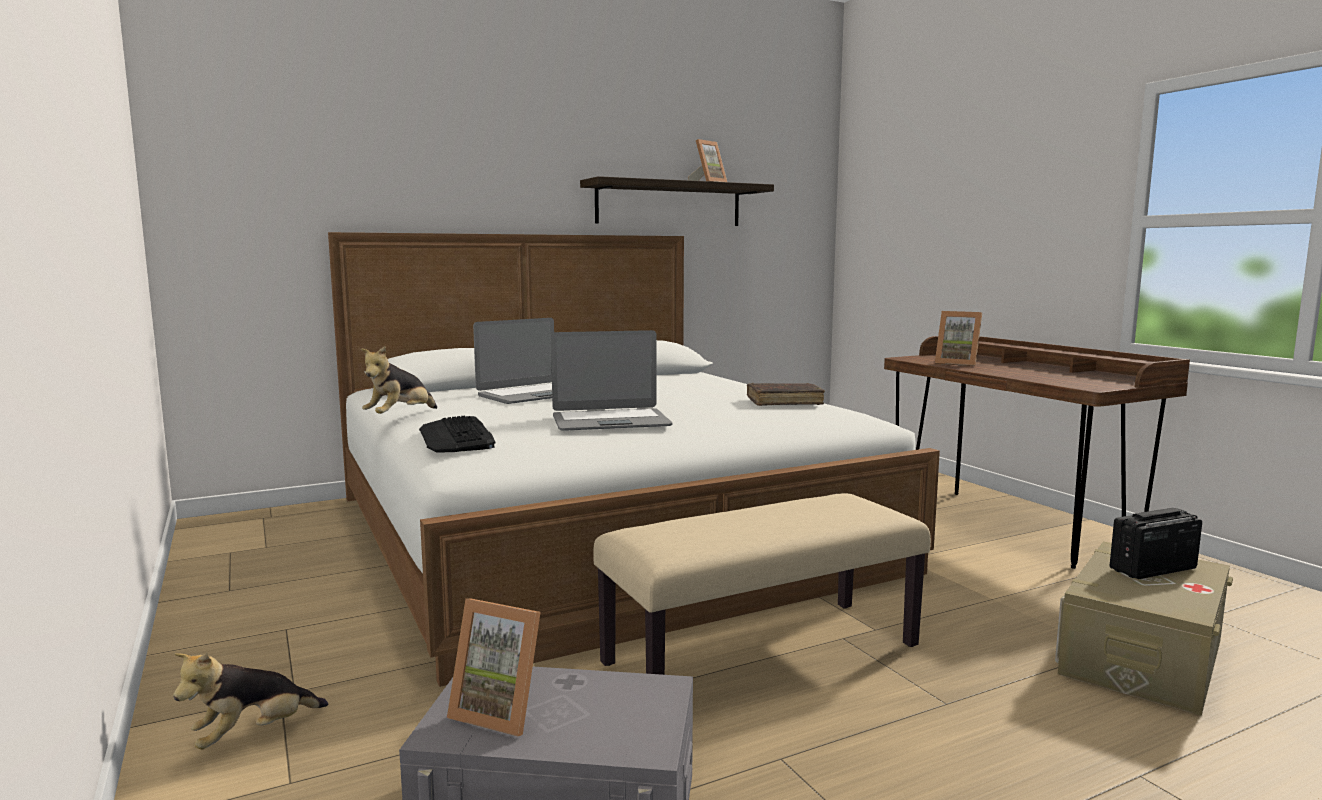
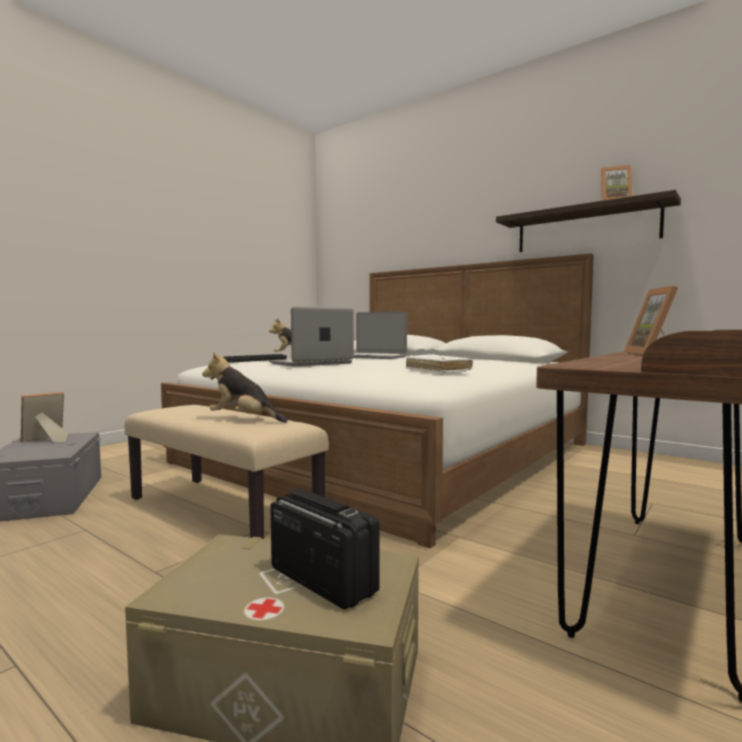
camera: 65 degrees right, 5 degrees down
plush toy [173,653,328,749] -> plush toy moved to [202,353,287,423]
picture frame [447,598,541,737] -> picture frame turned 45 degrees clockwise [21,392,68,442]
laptop [551,330,673,431] -> laptop turned 90 degrees clockwise [269,306,354,367]
brown book [747,383,825,406] -> white book [406,354,473,373]

